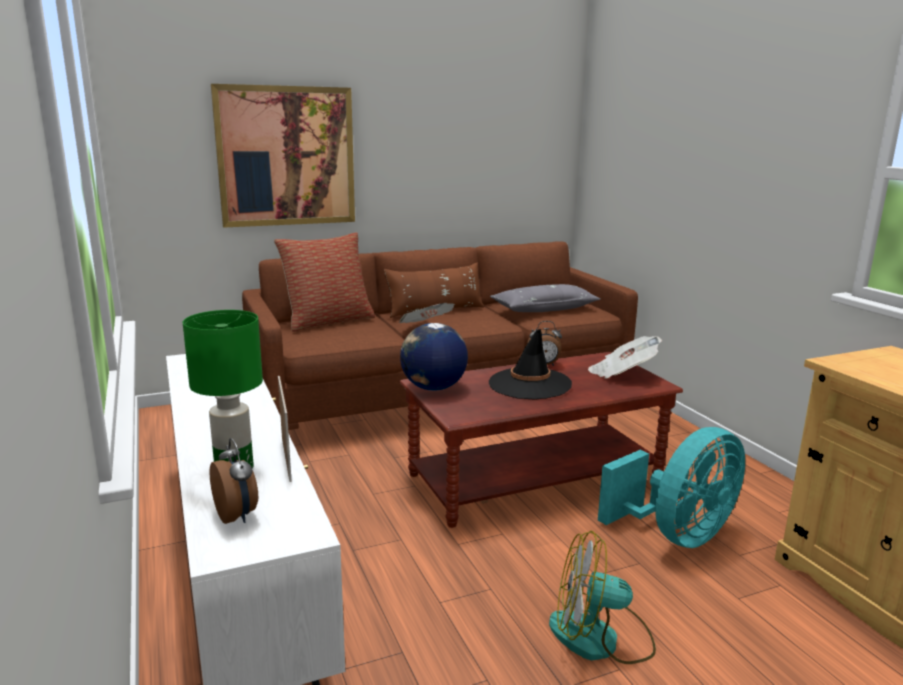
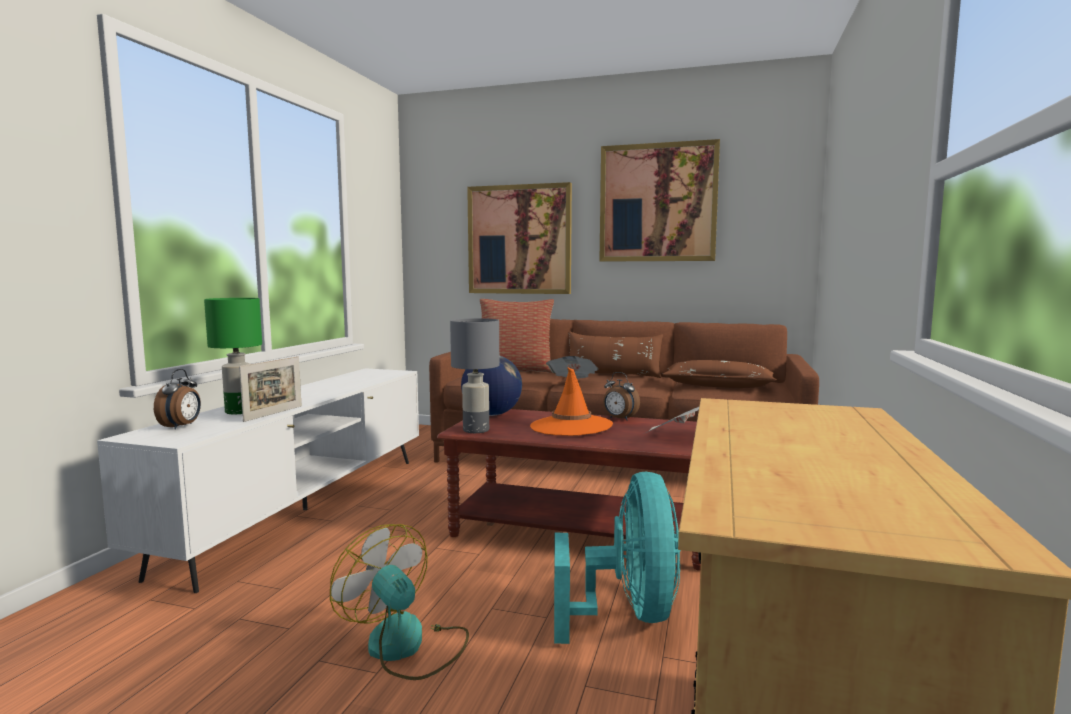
camera: 40 degrees right, 10 degrees down
black hat [489,329,572,400] -> orange hat [530,367,613,436]
grey pillow [490,284,601,312] -> brown pillow [662,360,777,388]
turquoise fan [598,427,745,548] -> turquoise fan turned 90 degrees counterclockwise [554,471,681,644]
none -> grey table lamp [450,318,499,433]
none -> picture [599,139,720,262]

